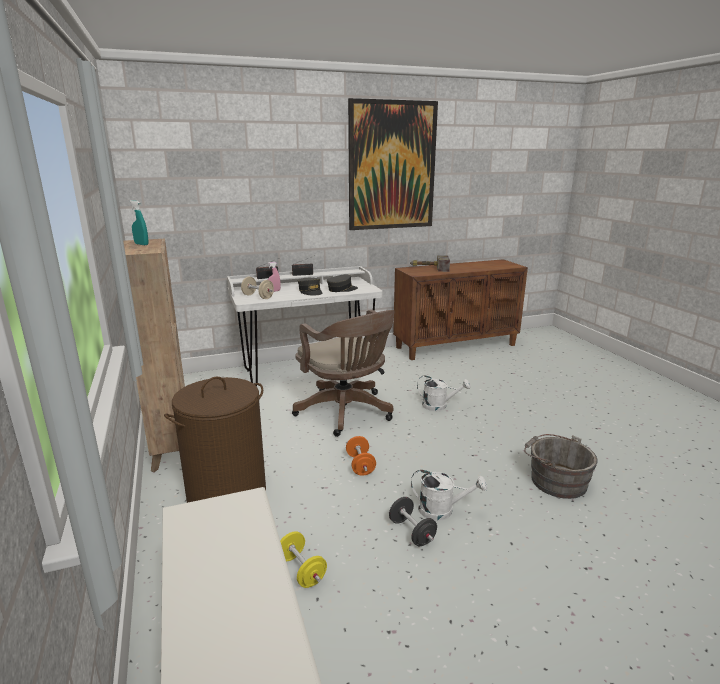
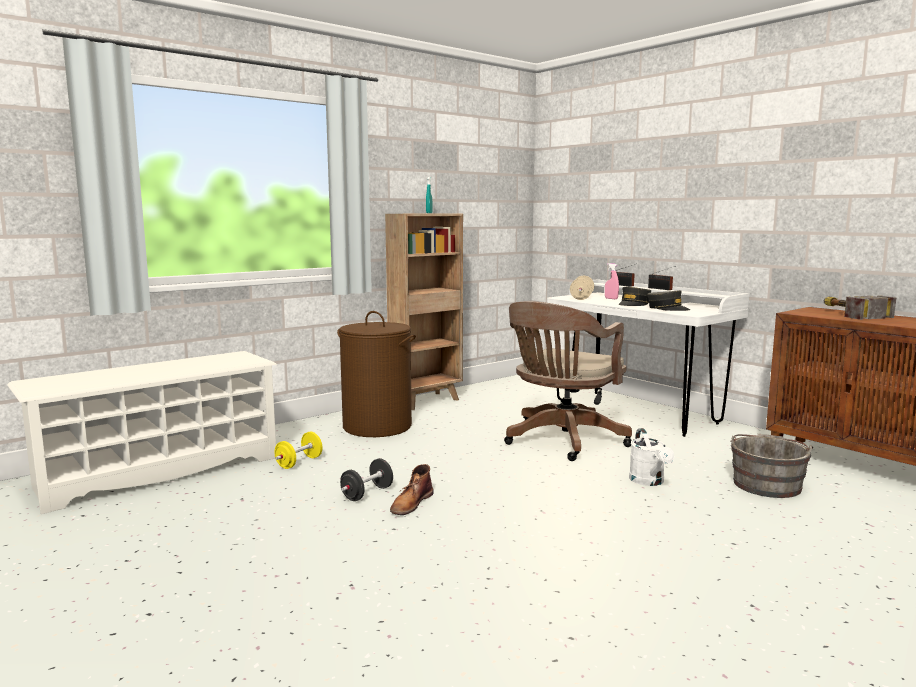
camera: 70 degrees right, 10 degrees down
orange dumbbell [346,436,376,475] -> none
picture [348,98,438,230] -> none
white watering can [411,470,487,521] -> brown boot [390,464,434,515]
grey bucket [524,434,598,499] -> grey bucket moved to [730,434,813,498]

